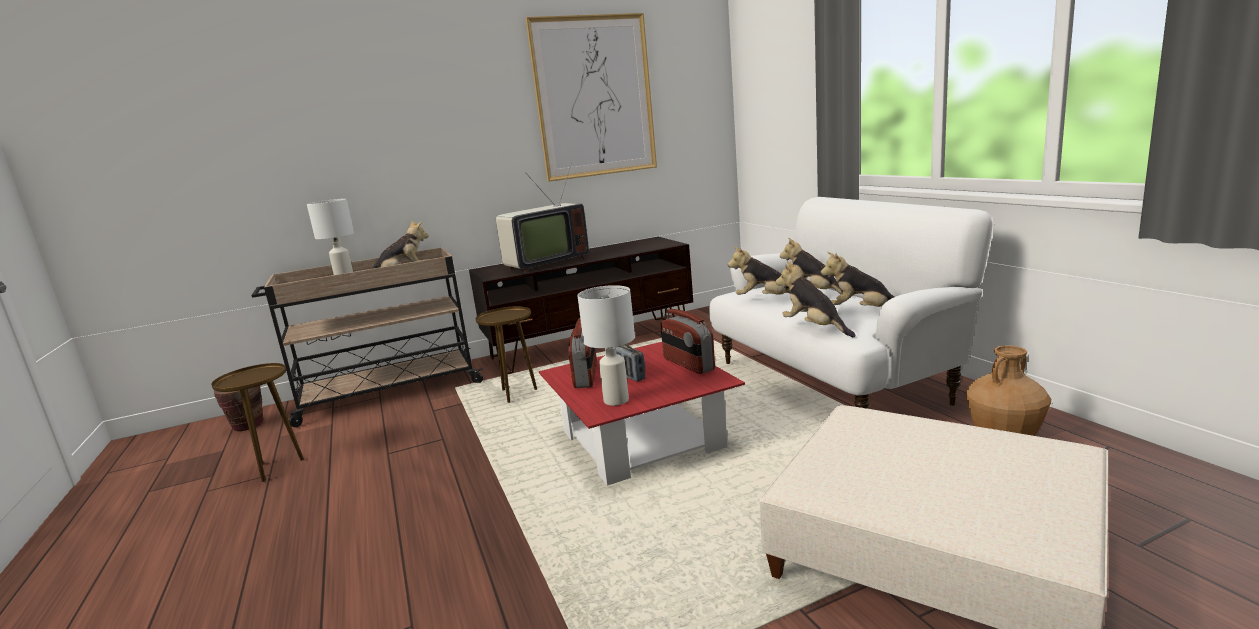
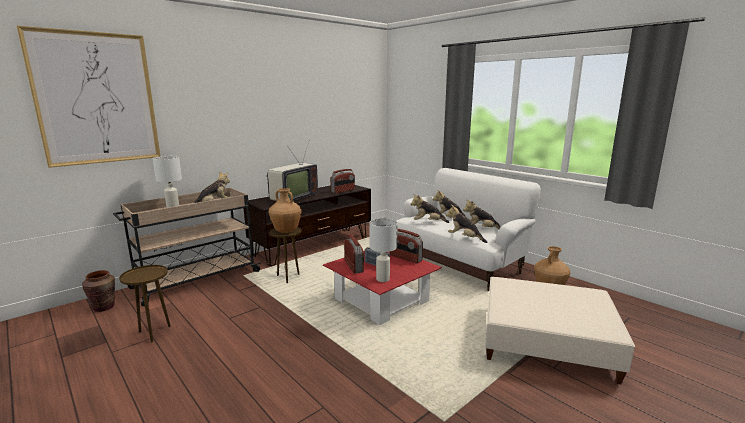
camera: 20 degrees left, 0 degrees up
picture [525,13,657,182] -> picture moved to [17,26,160,168]
none -> brown vase [269,188,302,233]
none -> radio [331,169,355,194]

